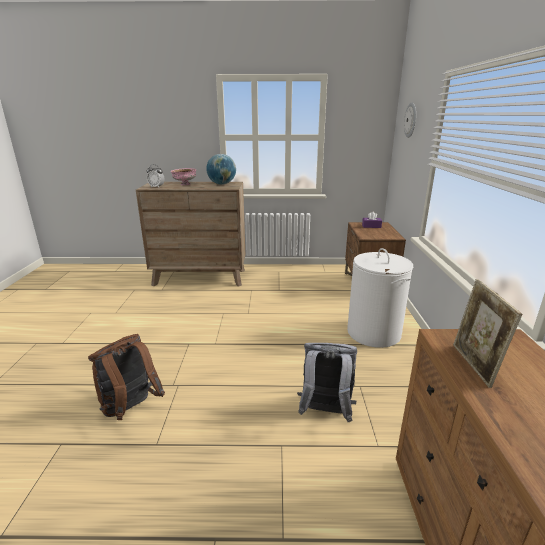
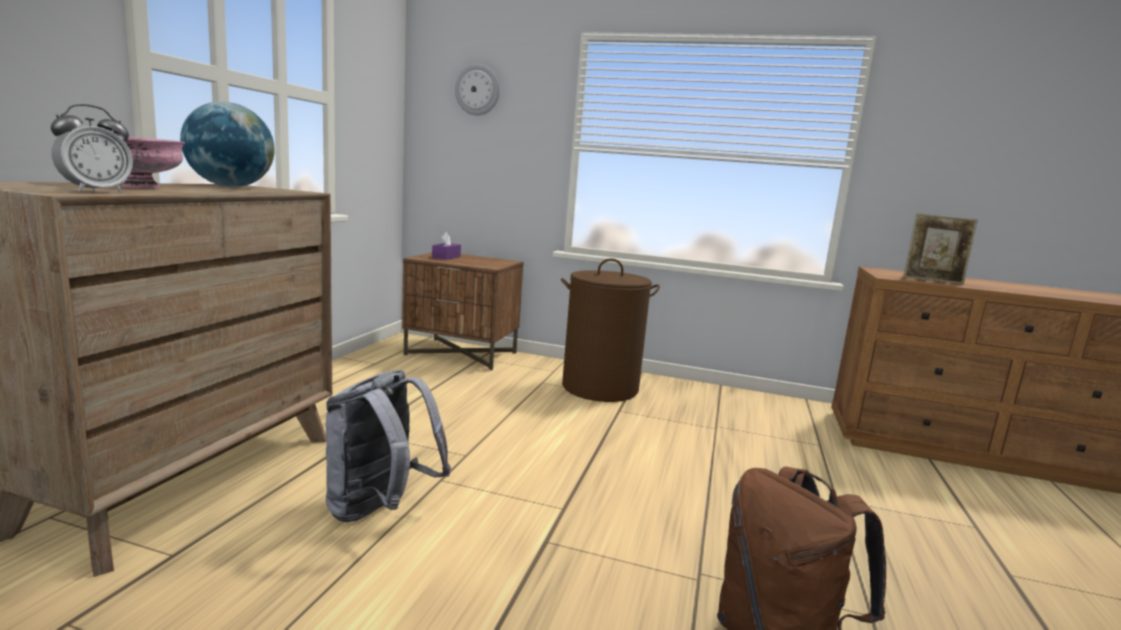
camera: 75 degrees left, 10 degrees down
grey backpack [297,343,357,422] -> grey backpack moved to [326,370,451,522]
white laundry basket [347,248,413,348] -> brown laundry basket [561,258,660,402]

